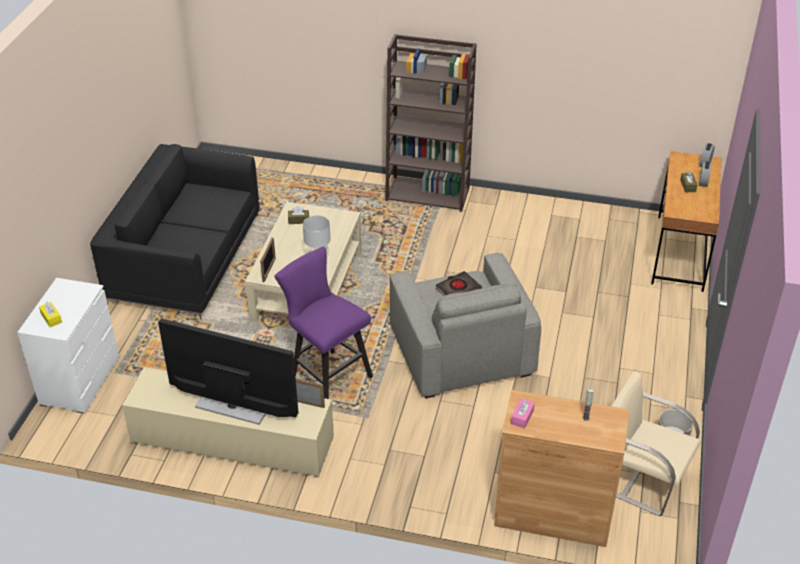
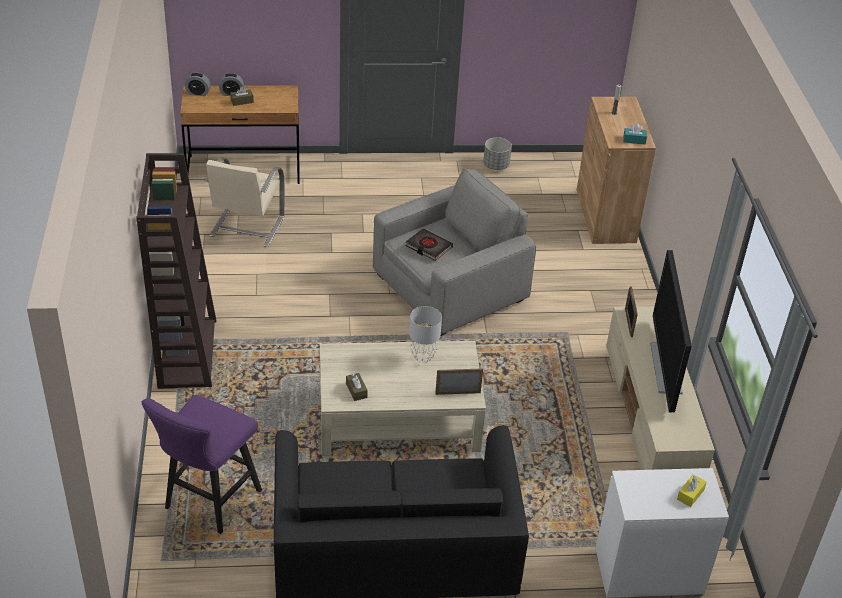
camera: 110 degrees left, 0 degrees up
purple stool [275,247,373,399] -> purple stool moved to [141,395,262,534]
pink tissue box [511,398,535,429] -> turquoise tissue box [623,124,647,145]
beige chair [612,371,701,516] -> beige chair moved to [205,157,284,247]

